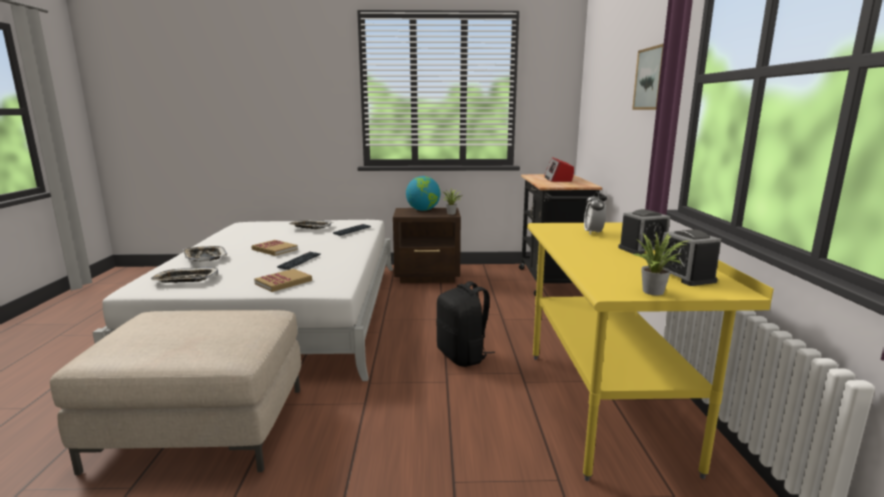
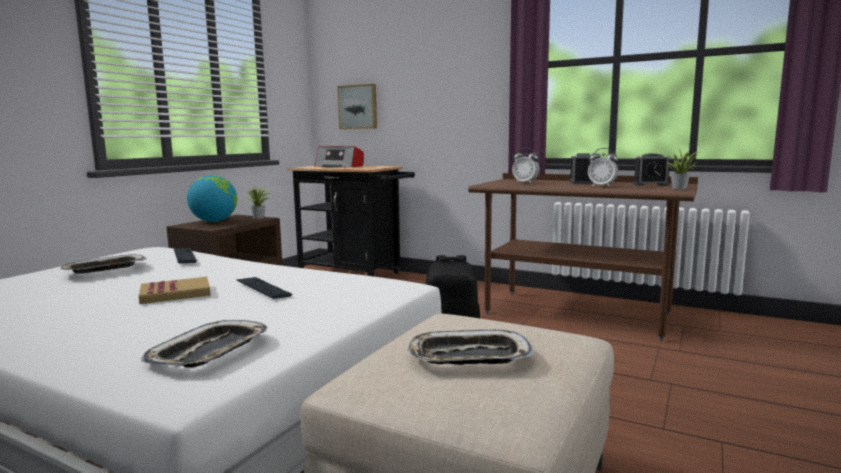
camera: 60 degrees left, 5 degrees down
tray [183,246,227,261] -> tray moved to [407,330,535,365]
book [254,269,312,292] -> none
yellow desk [527,222,774,481] -> brown desk [468,173,698,341]
picture [632,44,664,110] -> picture moved to [338,84,377,129]
none -> alarm clock [588,148,618,187]

